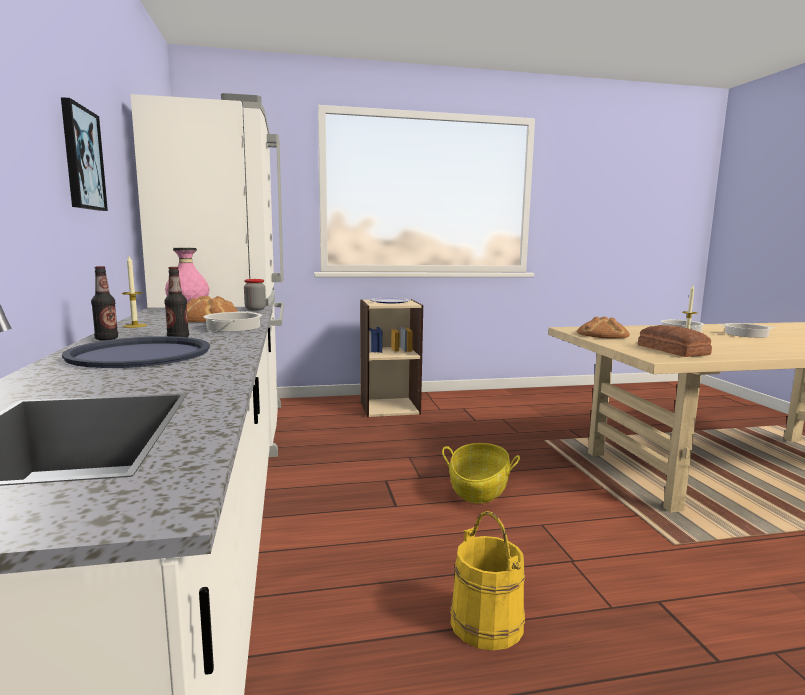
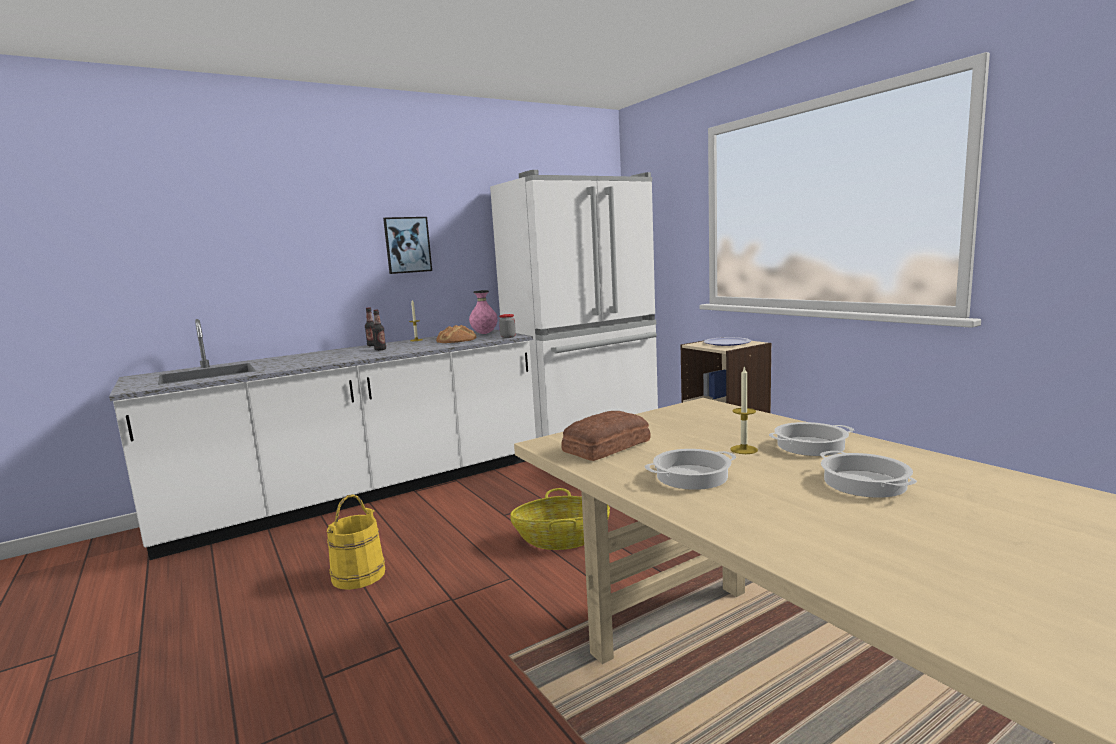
camera: 70 degrees right, 0 degrees up
blue tray [62,336,210,368] -> none
cooking pot [203,311,262,332] -> cooking pot moved to [645,449,736,490]
bread [577,316,630,339] -> none

